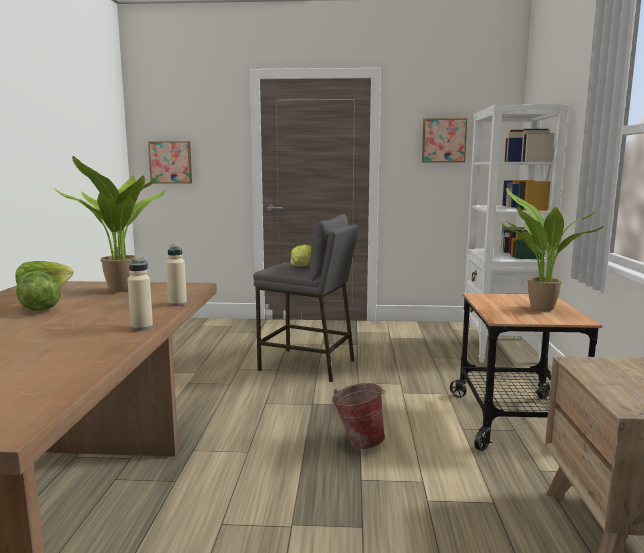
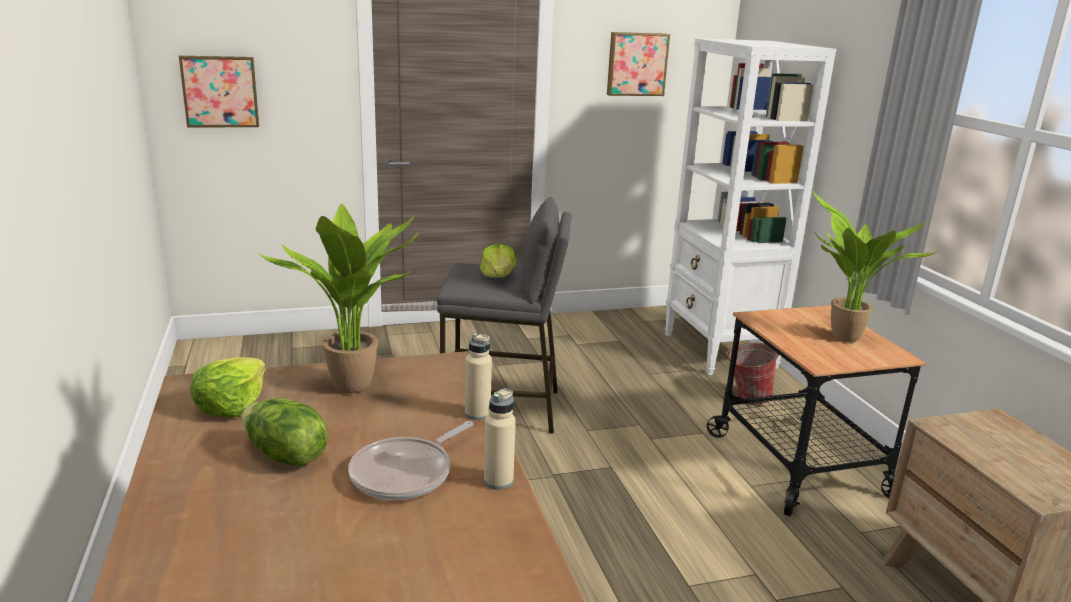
camera: 20 degrees left, 10 degrees up
bucket [332,383,385,449] -> bucket moved to [726,342,779,404]
none -> frying pan [349,421,474,500]

